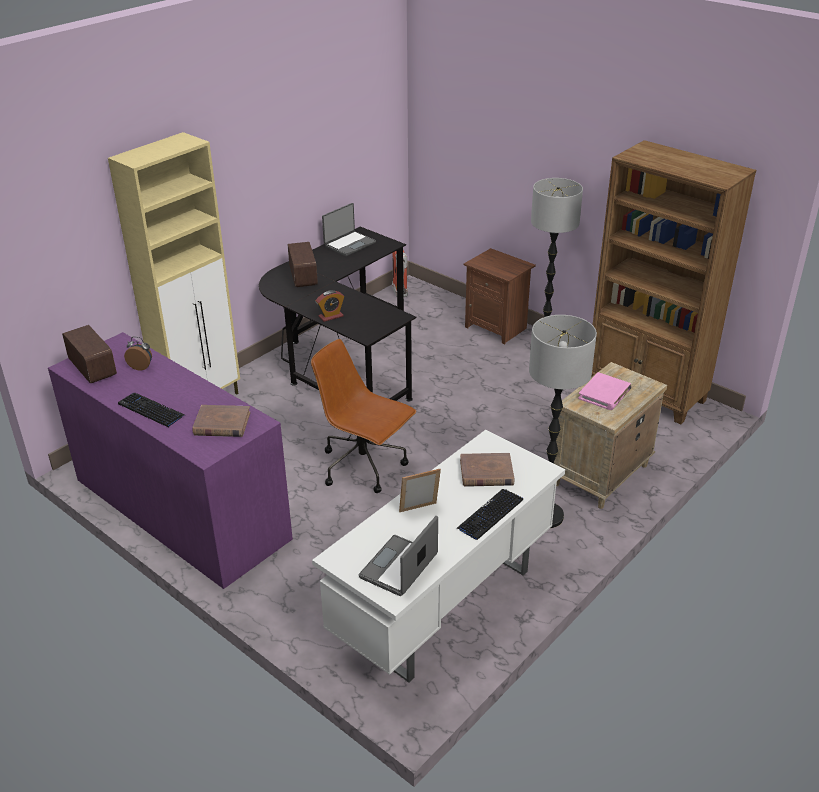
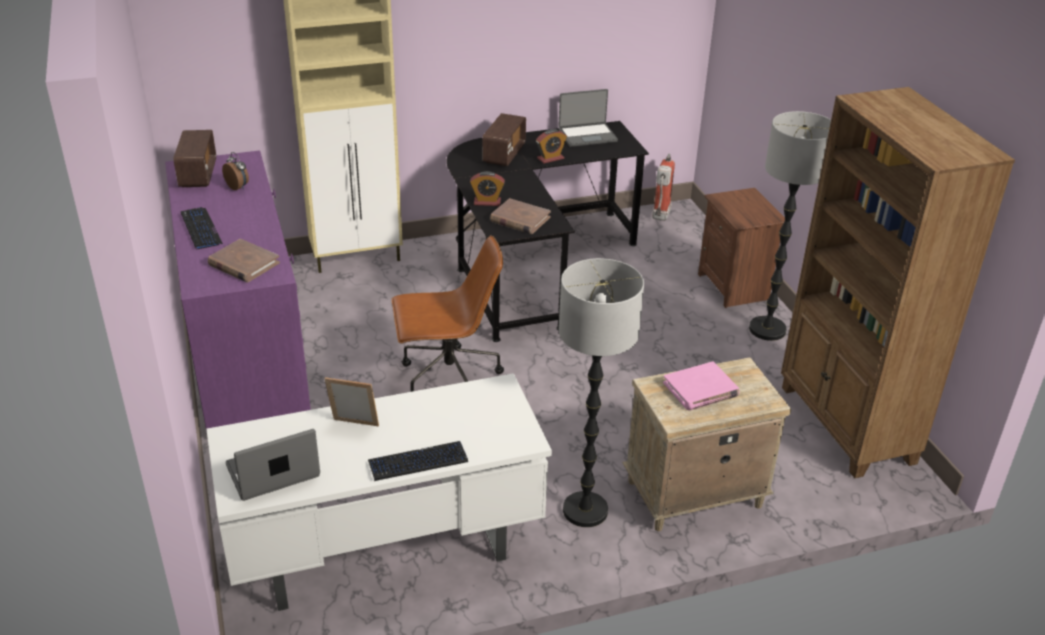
camera: 30 degrees right, 0 degrees up
brown office chair [311,339,416,493] -> brown office chair turned 105 degrees clockwise [391,235,504,392]
brown book [460,453,514,487] -> brown book moved to [490,198,551,234]
none -> alarm clock [536,129,567,164]

